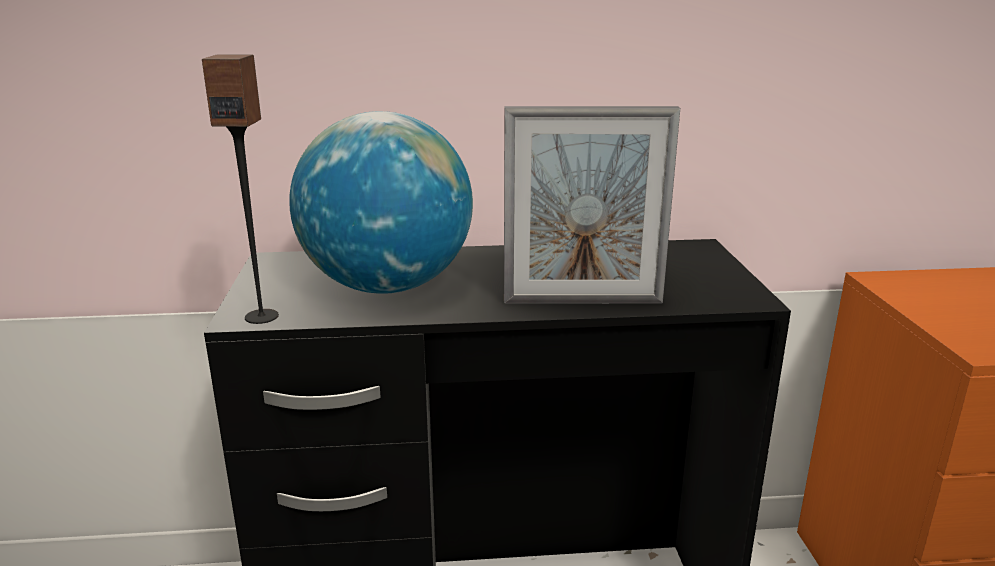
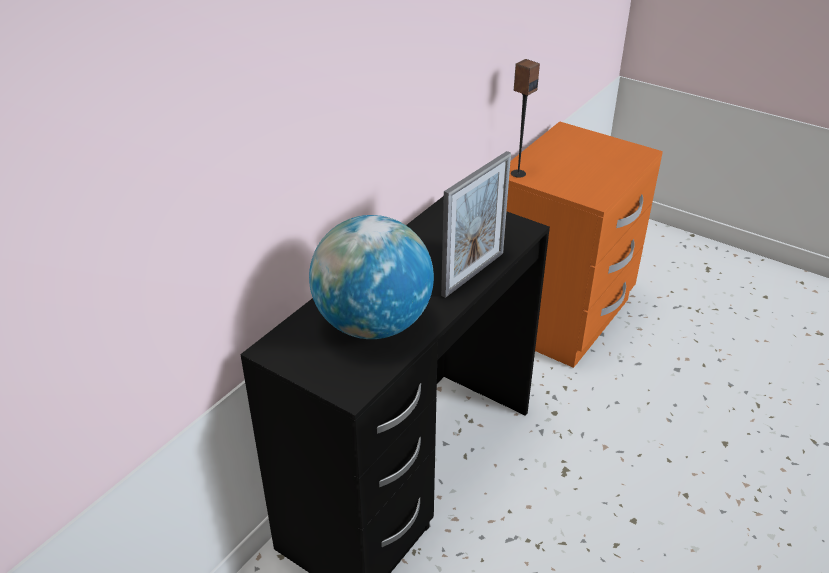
camera: 50 degrees left, 15 degrees up
speaker [202,54,279,324] -> speaker moved to [511,59,540,178]

